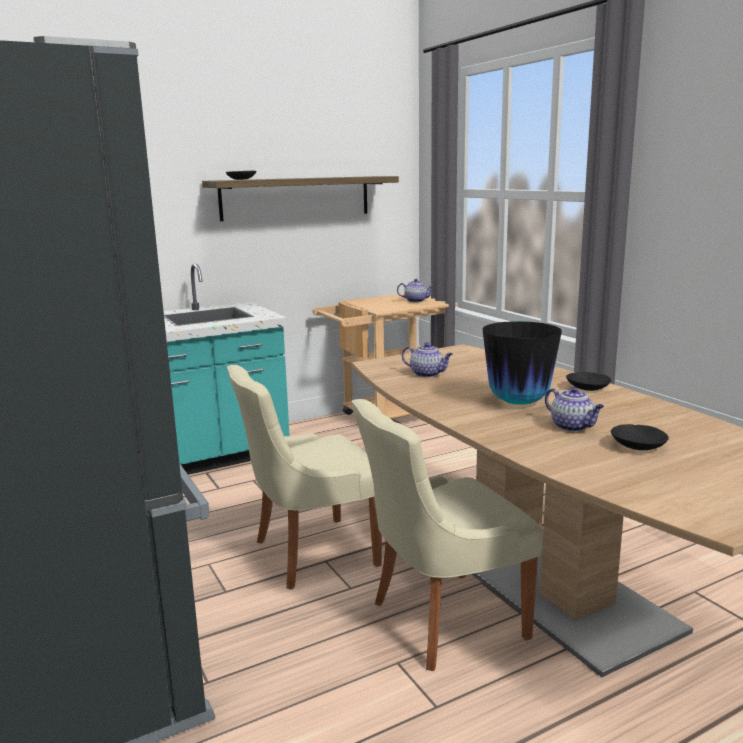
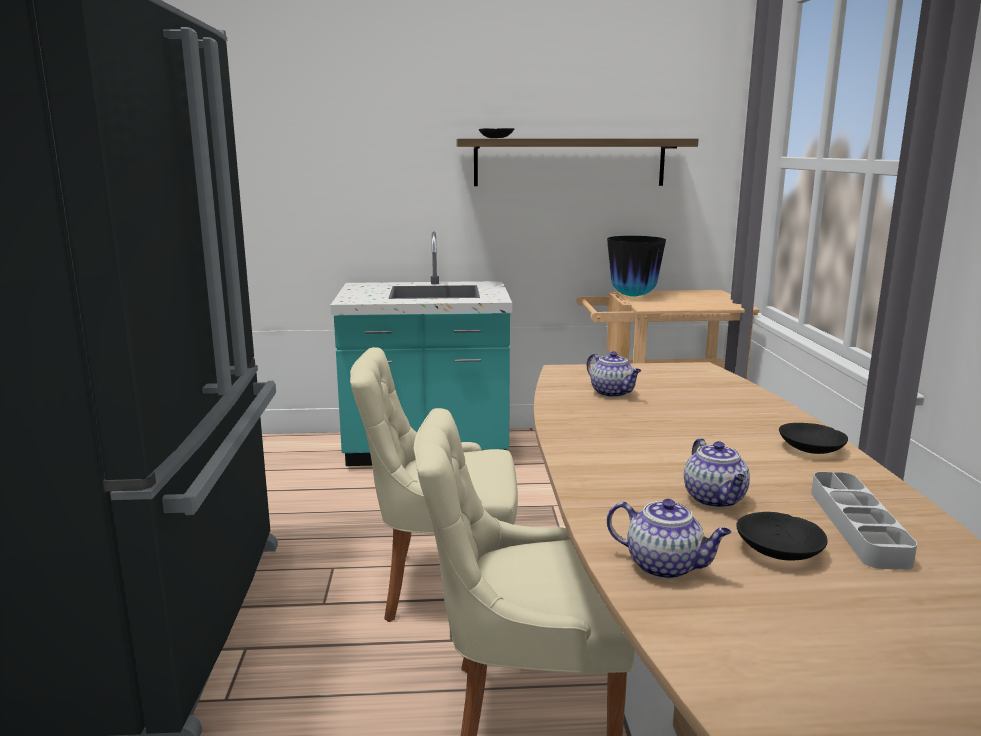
camera: 25 degrees right, 0 degrees up
teapot [397,279,435,302] -> teapot moved to [607,499,732,579]
vase [482,321,562,405] -> vase moved to [607,236,666,296]
none -> grey tray [811,472,917,570]

